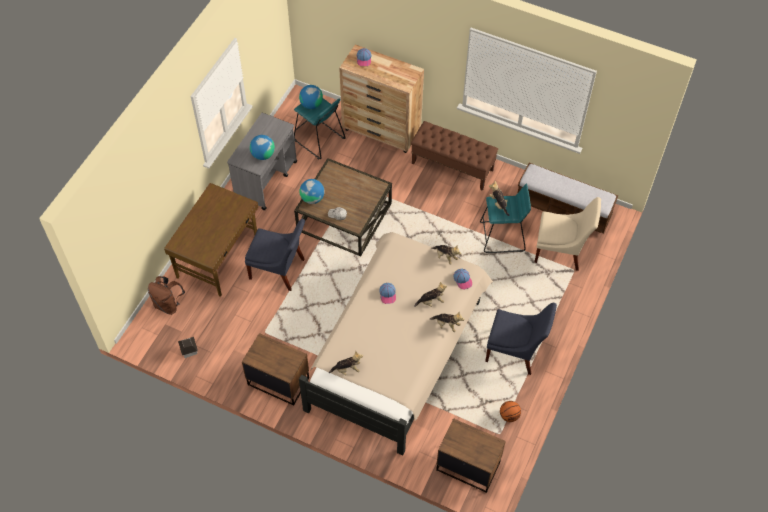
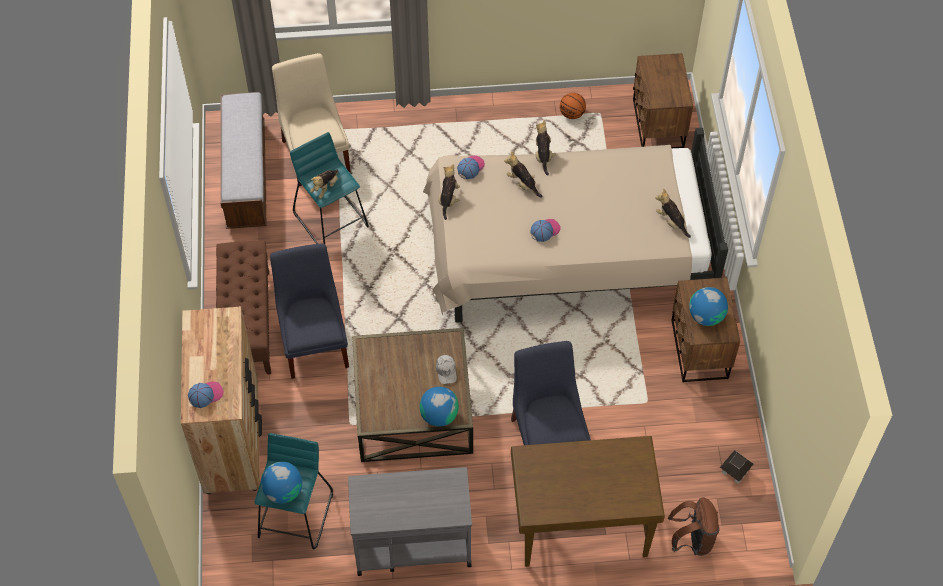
camera: 120 degrees left, 0 degrees up
globe [250,135,275,160] -> globe moved to [689,287,728,326]
blue chair [485,303,557,375] -> blue chair moved to [270,243,349,379]

